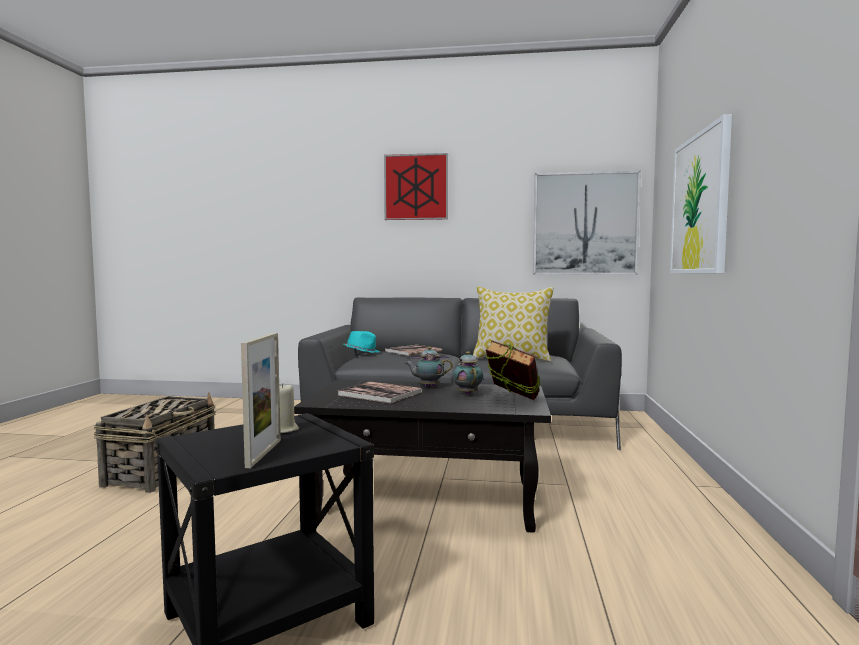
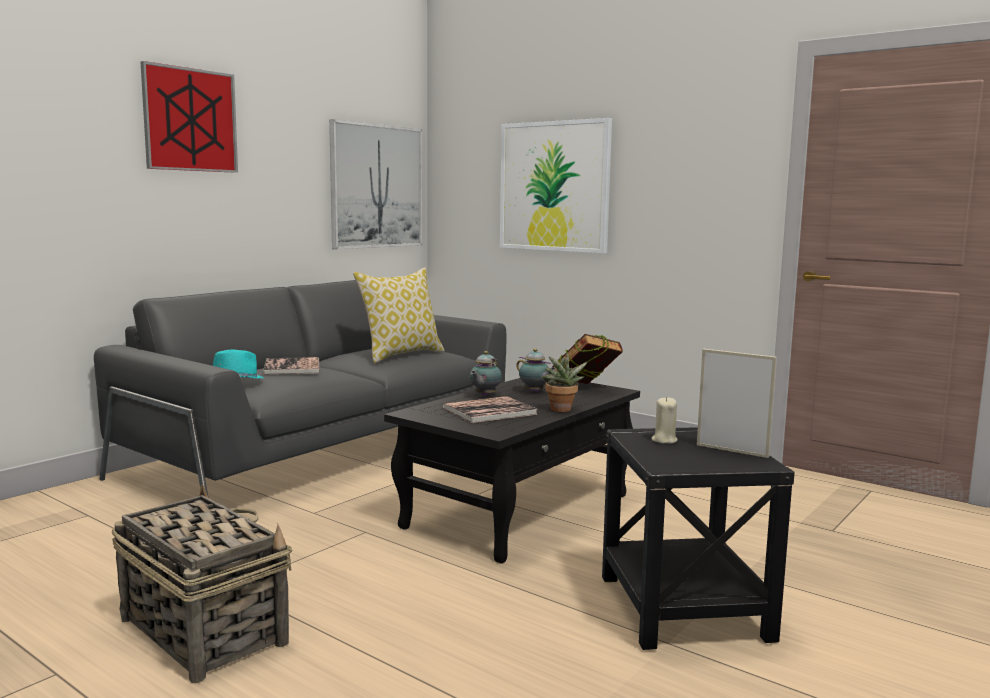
camera: 60 degrees left, 5 degrees up
teapot [453,351,483,395] -> teapot turned 150 degrees counterclockwise [516,348,556,393]
none -> potted plant [542,352,587,412]

